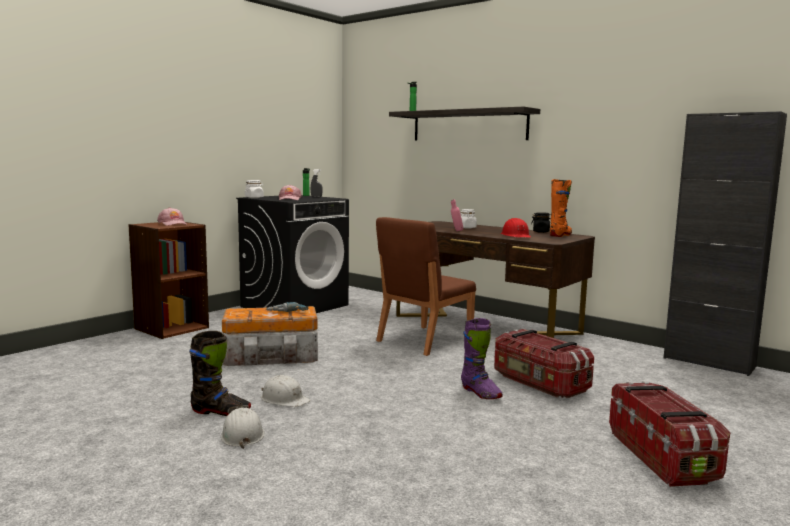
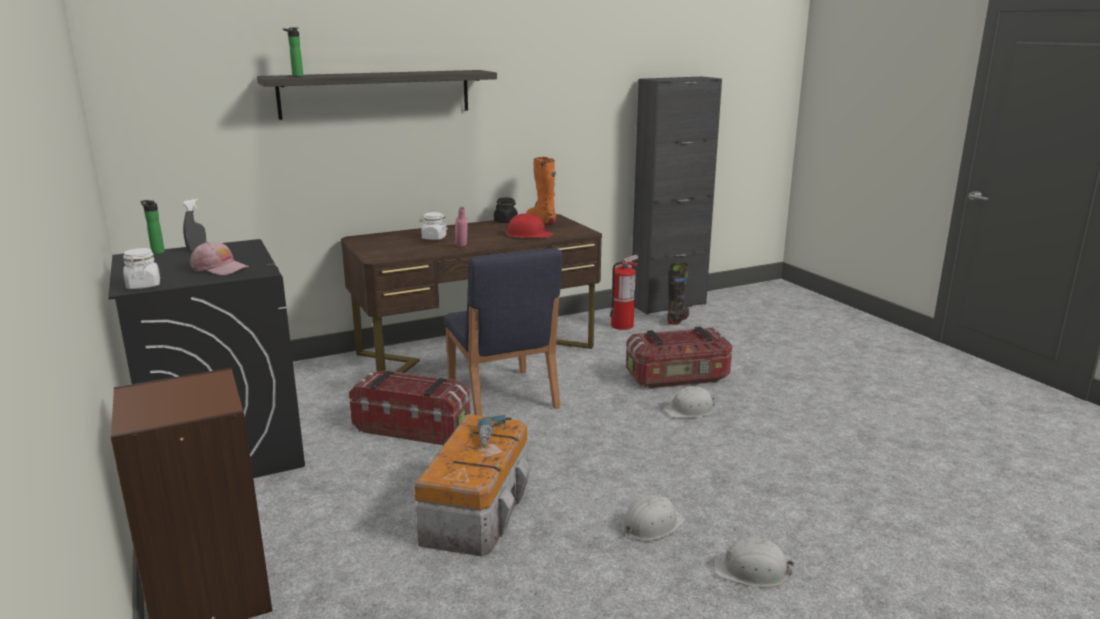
camera: 65 degrees left, 10 degrees up
pink cap [157,208,187,226] -> none
black boot [189,331,251,416] -> black boot moved to [667,263,689,325]
brown chair [376,217,476,356] -> blue chair [444,248,562,416]
purple boot [461,318,503,399] -> white hard hat [663,386,715,418]
storage box [609,381,730,487] -> storage box moved to [349,370,470,445]
none -> fire extinguisher [610,255,639,330]

